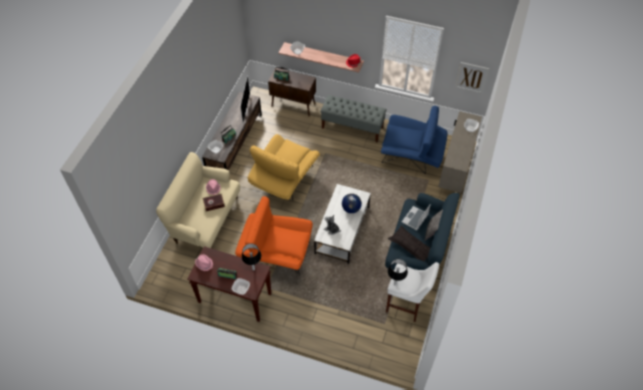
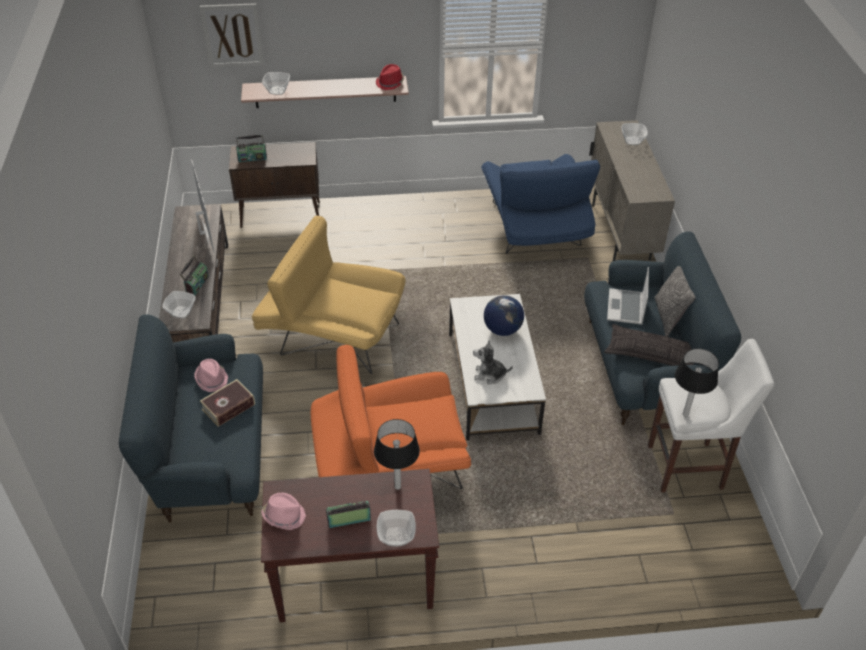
camera: 25 degrees left, 10 degrees down
beige sofa [156,152,241,248] -> blue sofa [119,314,263,522]
yellow armchair [248,134,320,200] -> yellow armchair turned 105 degrees clockwise [252,216,406,374]
grey bench [320,95,387,143] -> none
blue armchair [381,106,447,174] -> blue armchair turned 90 degrees clockwise [481,154,600,254]
picture [455,62,489,94] -> picture moved to [200,3,264,68]

